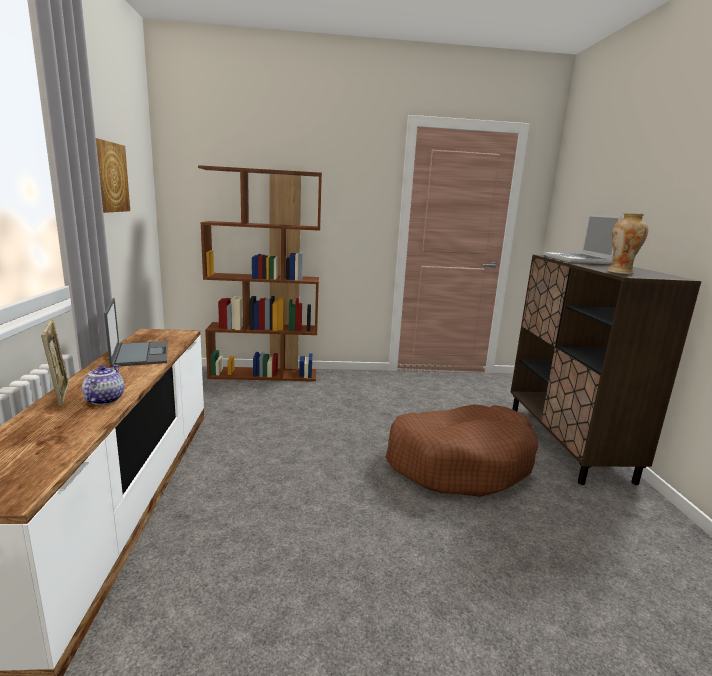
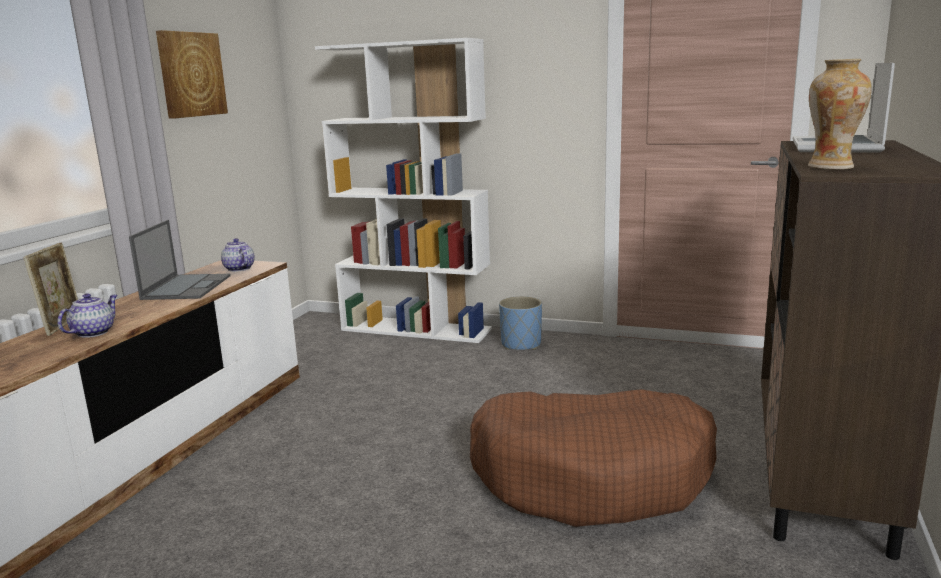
camera: 25 degrees right, 0 degrees up
brown bookcase [198,165,322,381] -> white bookcase [315,38,492,343]
none -> teapot [221,238,255,272]
none -> blue planter [499,296,542,350]

